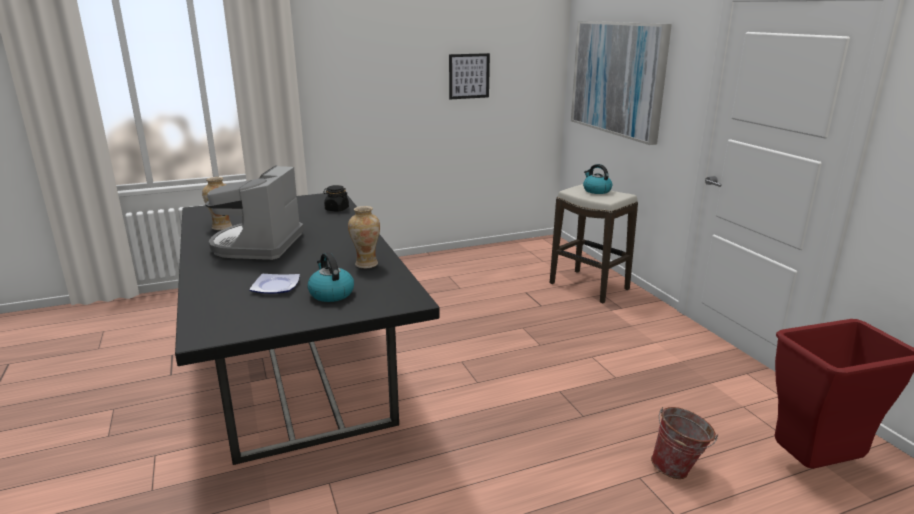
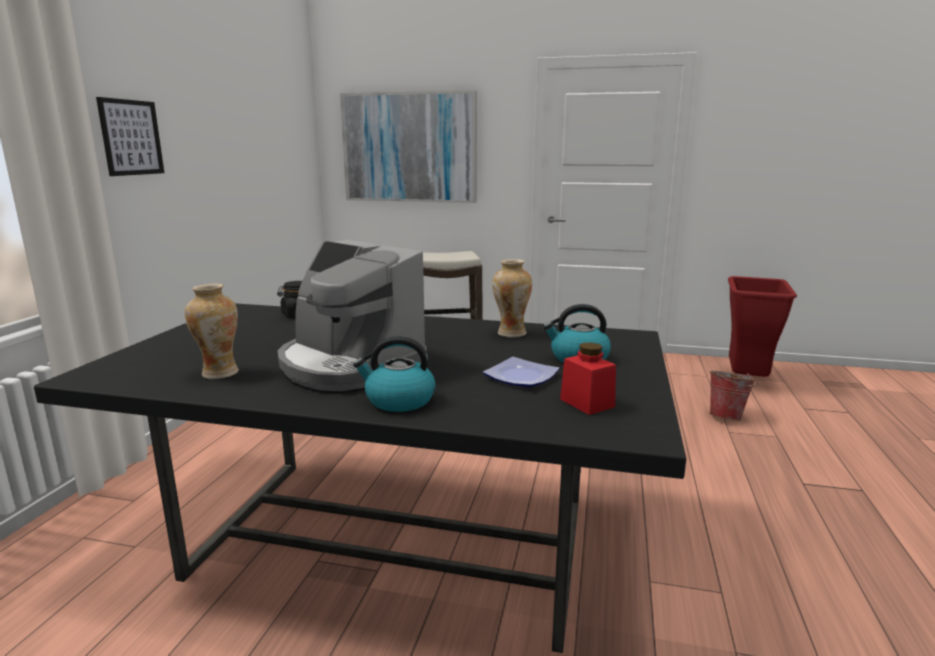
camera: 55 degrees left, 5 degrees down
picture [449,53,490,99] -> picture moved to [96,97,164,176]
kettle [583,164,612,194] -> kettle moved to [353,336,435,412]
none -> red jar [560,342,616,415]

